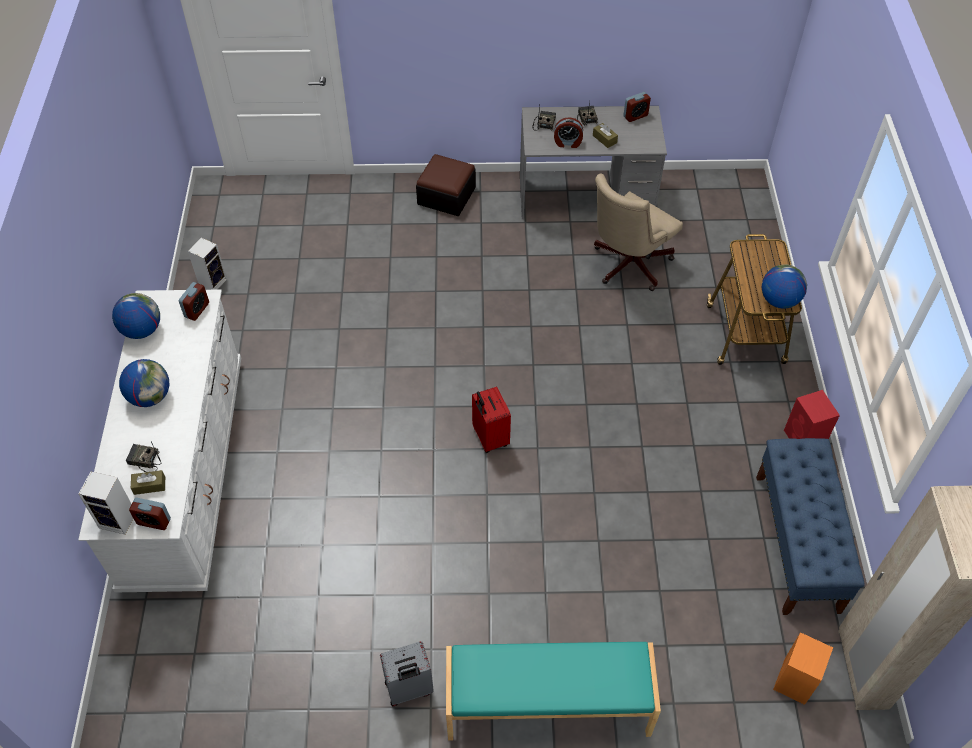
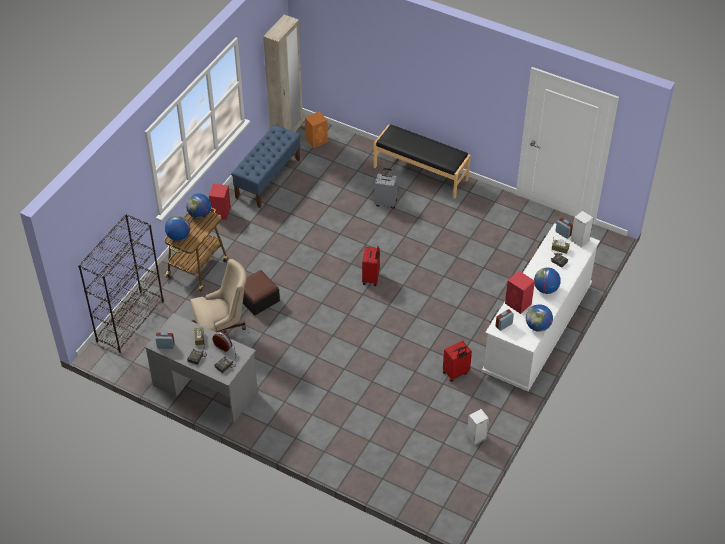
camera: 150 degrees left, 5 degrees down
grey suitcase [380,641,434,707] -> grey suitcase moved to [374,168,397,209]
ottoman [416,154,476,216] -> ottoman moved to [243,270,280,315]
turquoise bench [446,642,661,740] -> black bench [374,124,471,199]
none -> black bookcase [78,214,164,353]
none -> globe [165,215,190,241]
none -> red suitcase [443,341,472,382]
none -> red speaker [505,271,535,314]

